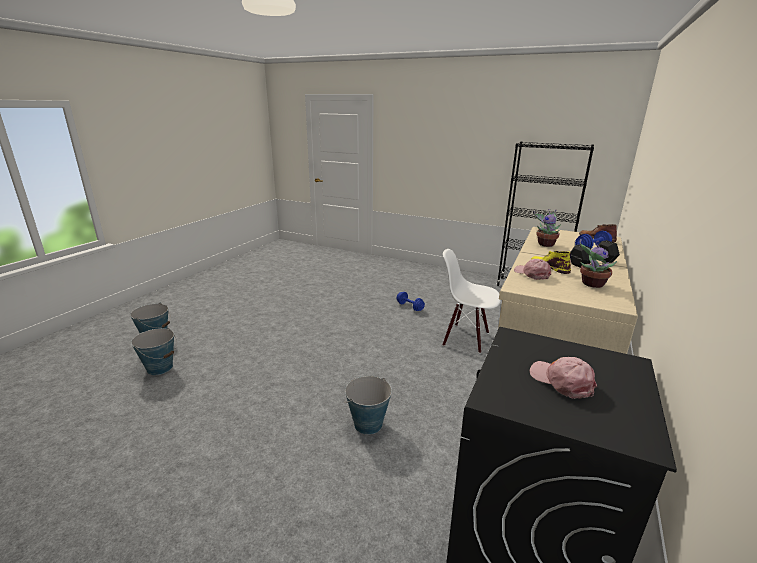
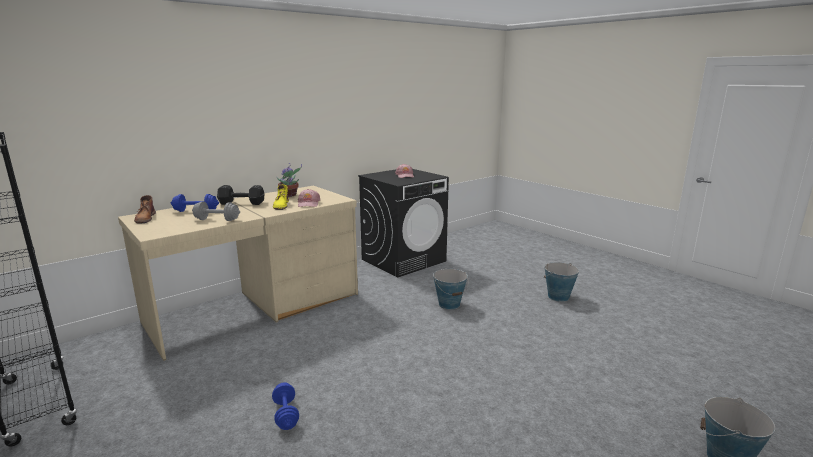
camera: 155 degrees left, 5 degrees down
bucket [131,328,177,375] -> bucket moved to [543,262,579,302]
white chair [442,249,501,354] -> none
potted plant [533,209,561,247] -> grey dumbbell [192,202,240,221]

